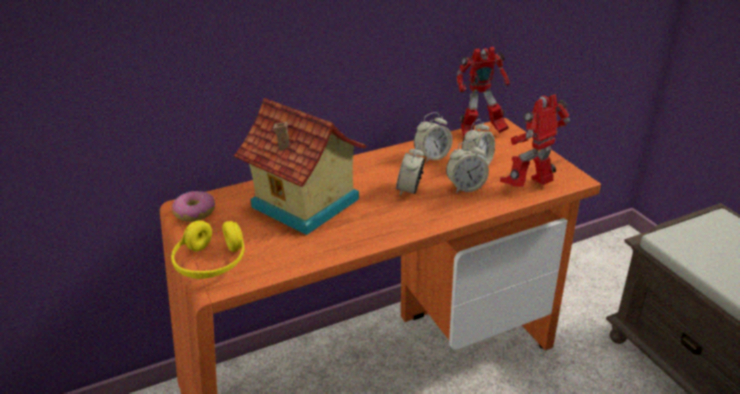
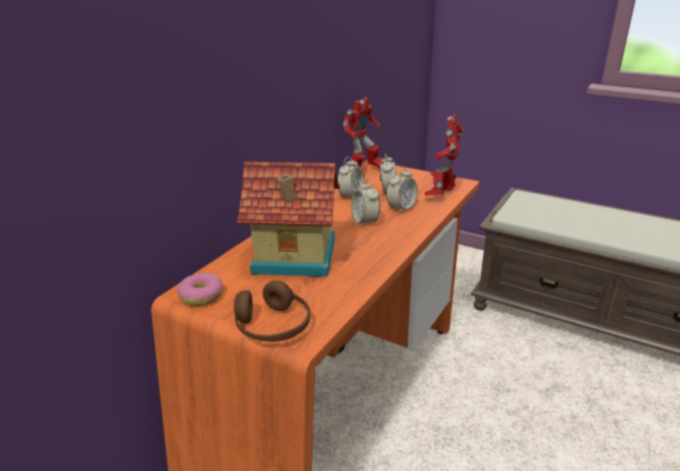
camera: 35 degrees left, 5 degrees down
yellow headphones [171,220,245,279] -> brown headphones [234,281,311,342]

